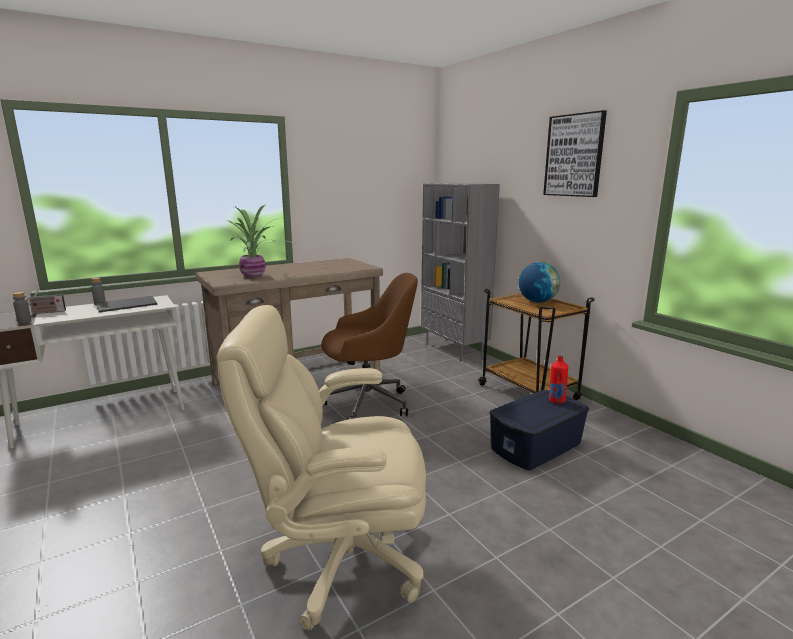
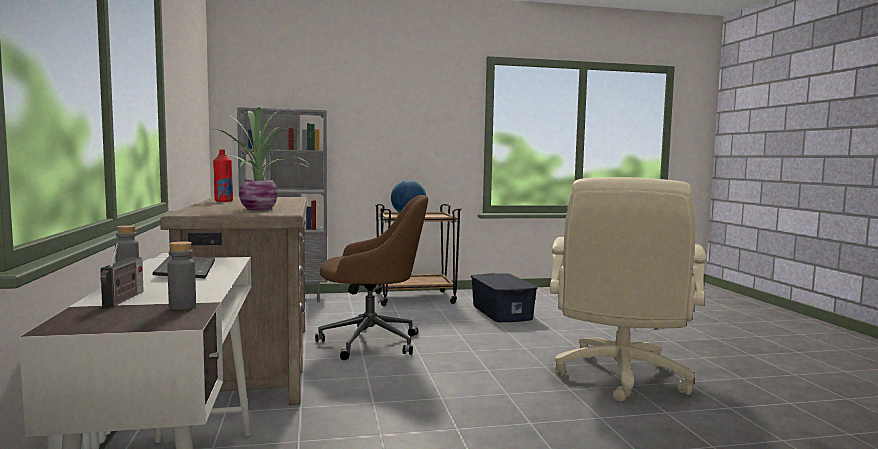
camera: 70 degrees left, 10 degrees down
brown office chair [321,273,418,420] -> brown office chair turned 75 degrees clockwise [315,195,428,360]
picture [543,110,607,197] -> none
red bottle [549,356,568,404] -> red bottle moved to [213,150,233,202]

